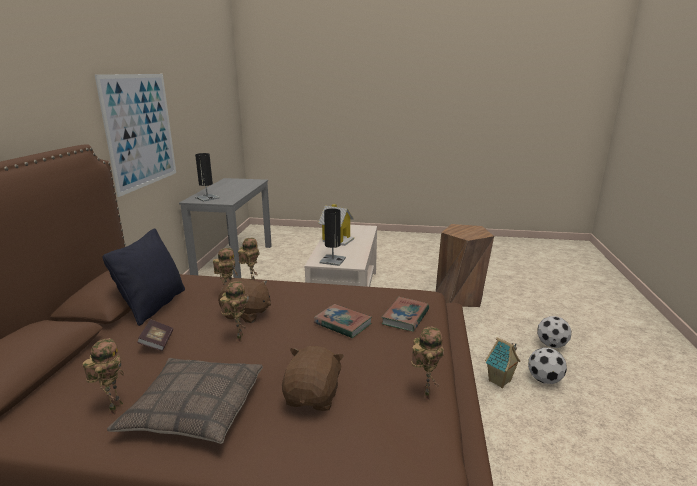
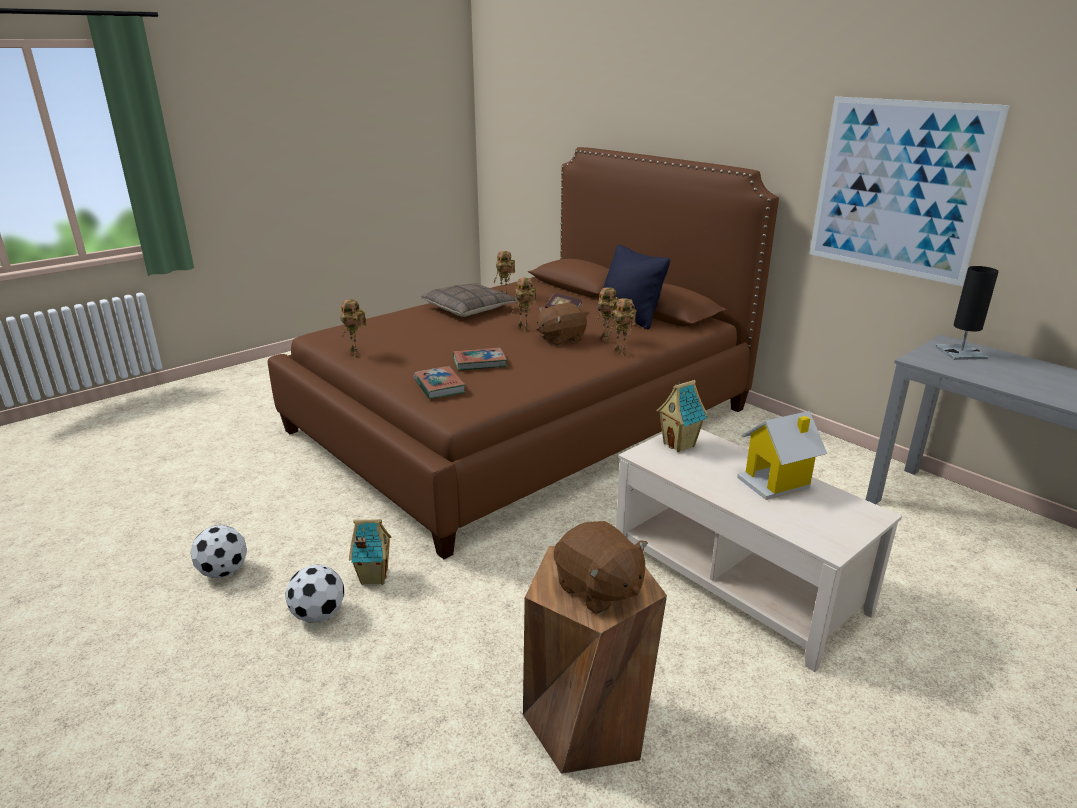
camera: 130 degrees right, 5 degrees up
brown plush toy [282,346,344,411] -> brown plush toy moved to [554,521,648,614]
black table lamp [320,209,346,266] -> toy house [656,380,708,452]
football [537,316,571,348] -> football moved to [190,525,247,578]

